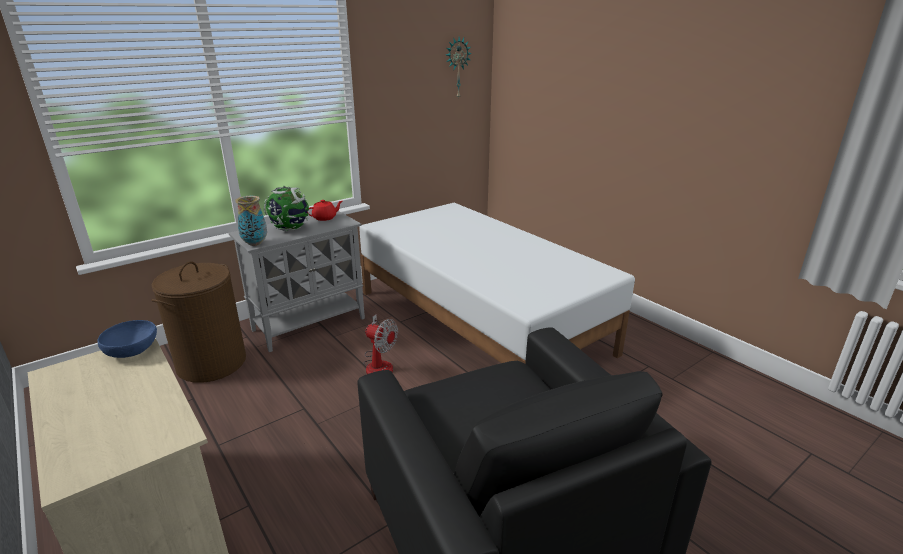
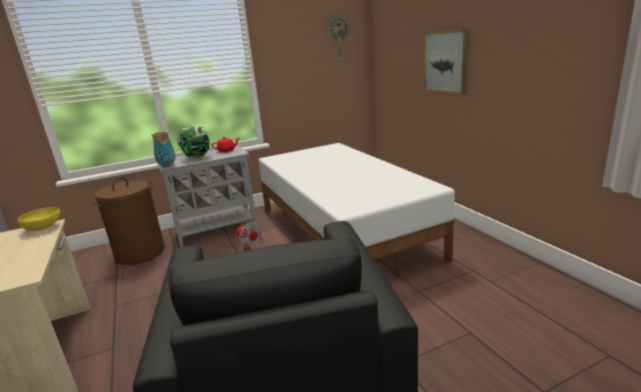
camera: 15 degrees right, 5 degrees down
blue bowl [97,320,157,358] -> yellow bowl [18,207,60,231]
none -> picture [424,29,469,94]

